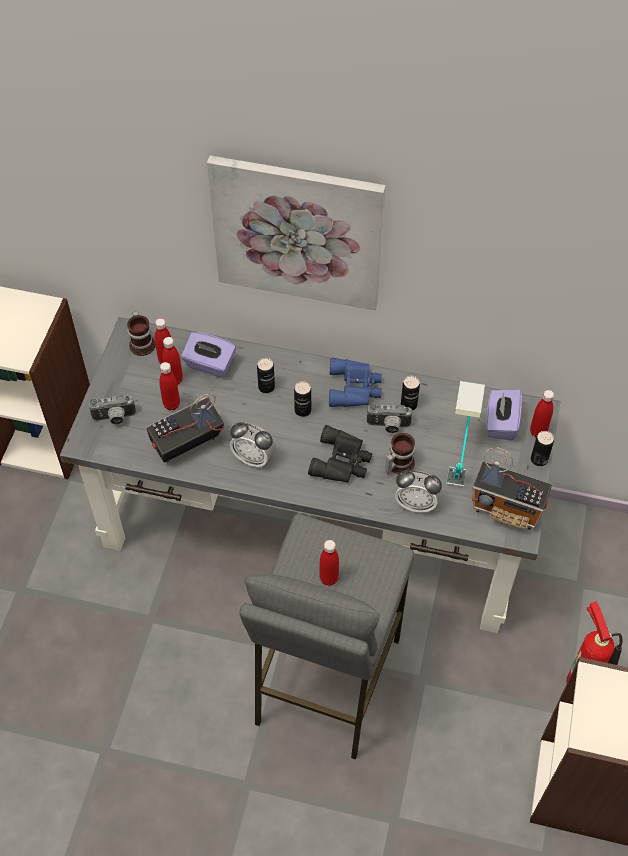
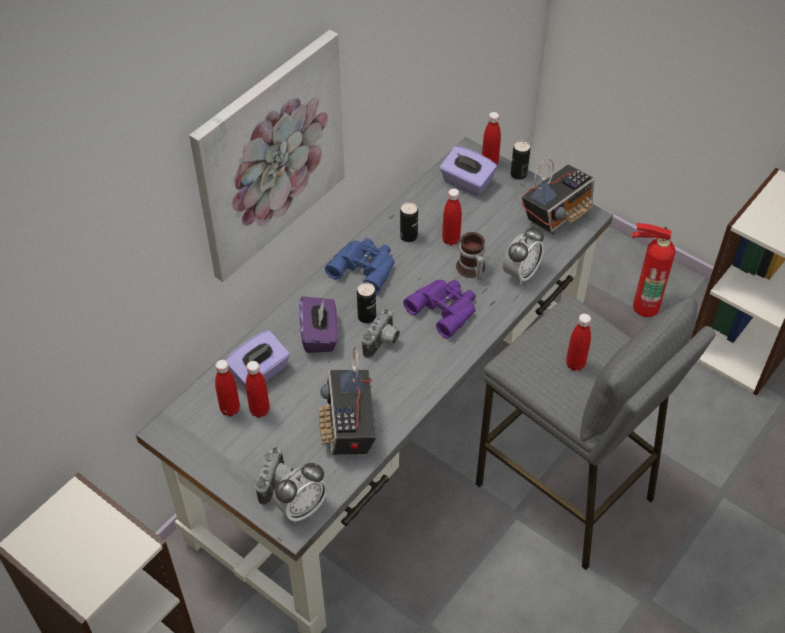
camera: 65 degrees left, 5 degrees down
mug [127,311,155,356] -> none
red bottle [159,362,180,410] -> red bottle moved to [442,188,462,245]
alarm clock [230,422,276,468] -> alarm clock moved to [273,463,328,523]
can [257,358,275,393] -> purple tissue box [300,296,338,353]
black binoculars [308,425,372,483] -> purple binoculars [403,280,476,339]
camera [367,403,413,434] -> camera moved to [362,309,400,358]
table lamp [446,381,485,487] -> none

